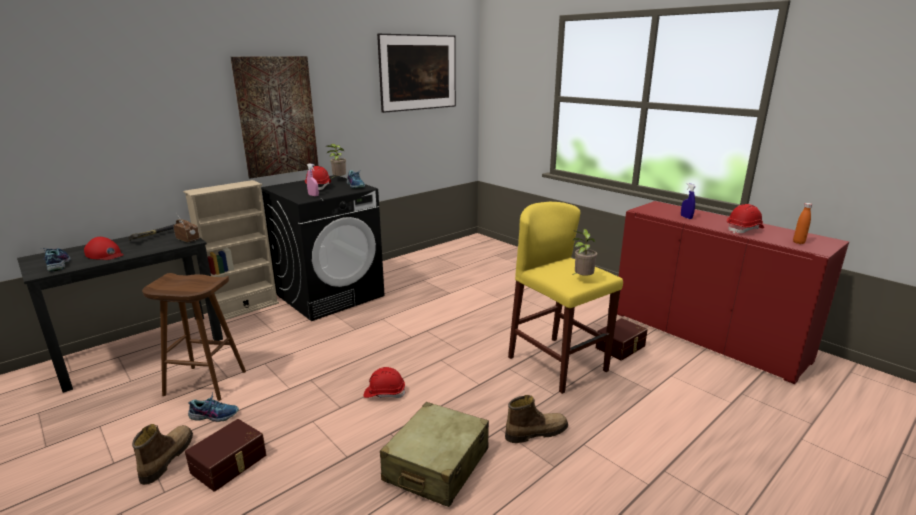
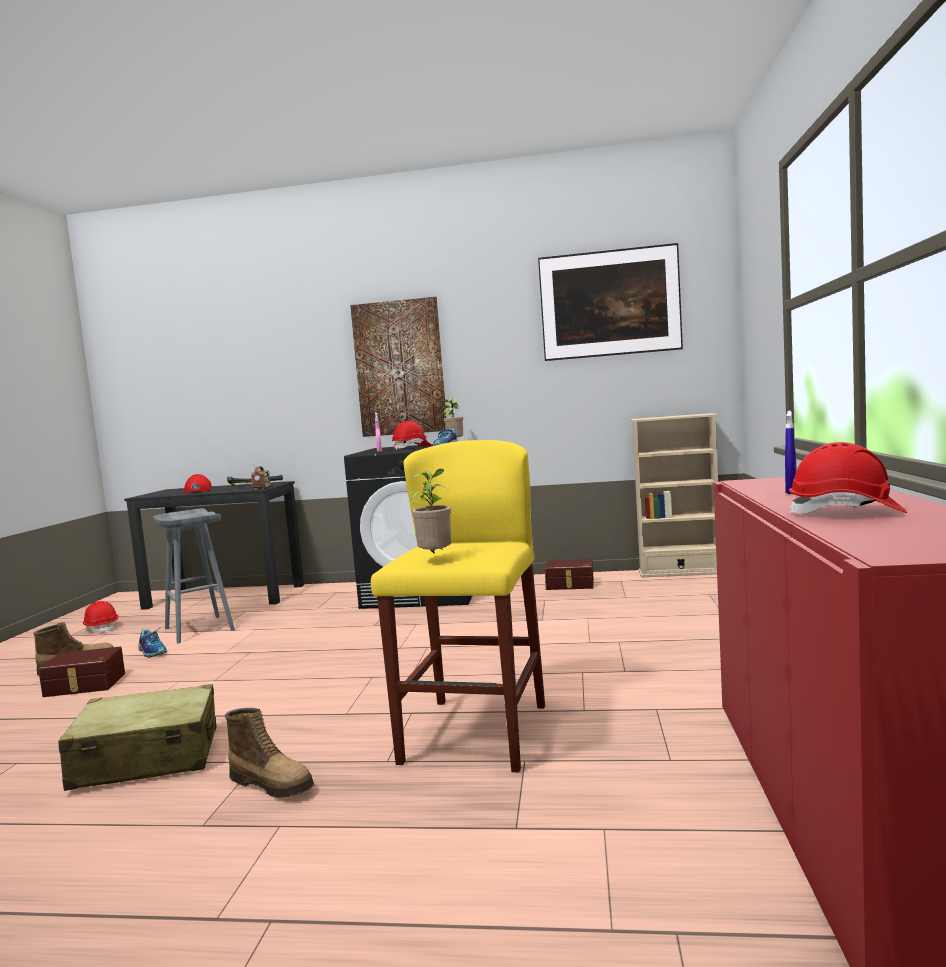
camera: 50 degrees right, 15 degrees down
shoe [40,248,70,272] -> none
brown stool [142,273,246,401] -> grey stool [153,508,235,644]
beige bookcase [183,180,279,320] -> beige bookcase moved to [631,413,718,577]
red hard hat [364,367,406,398] -> red hard hat moved to [83,601,118,633]
brown storage box [596,318,648,361] -> brown storage box moved to [545,559,594,590]
orange bottle [793,203,812,244] -> none

